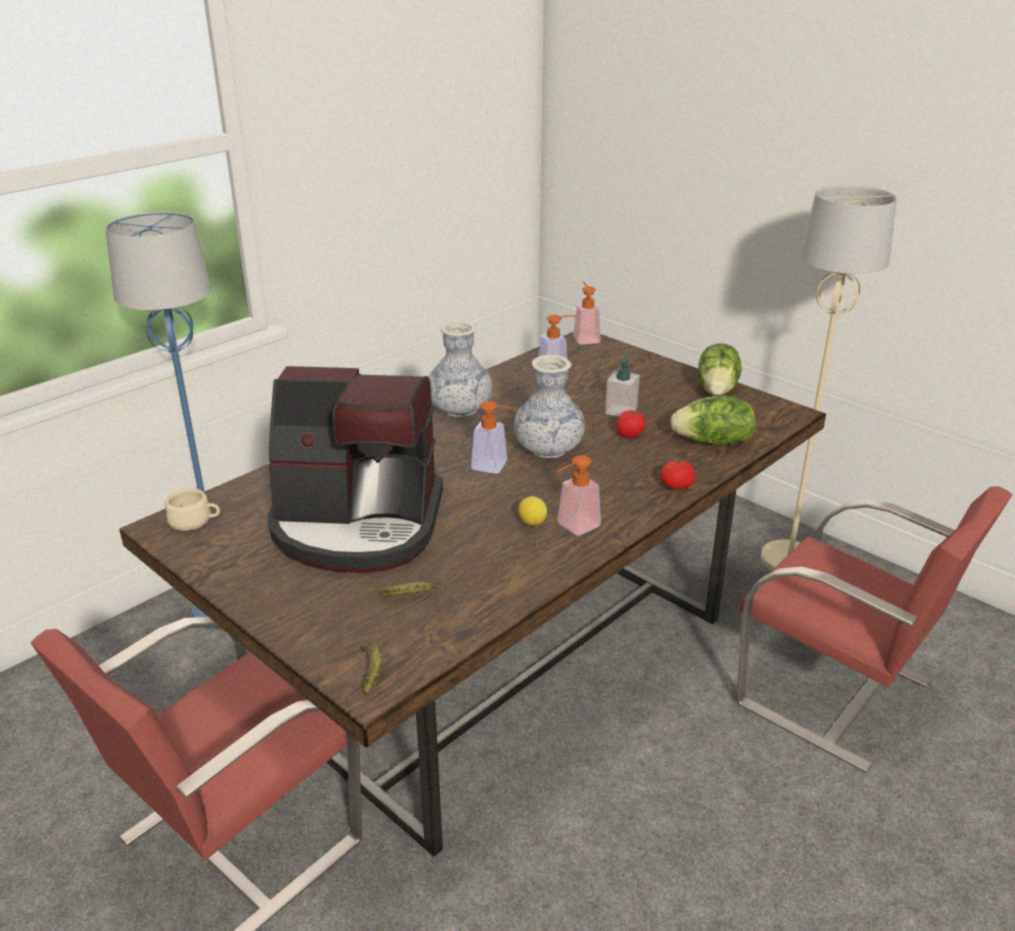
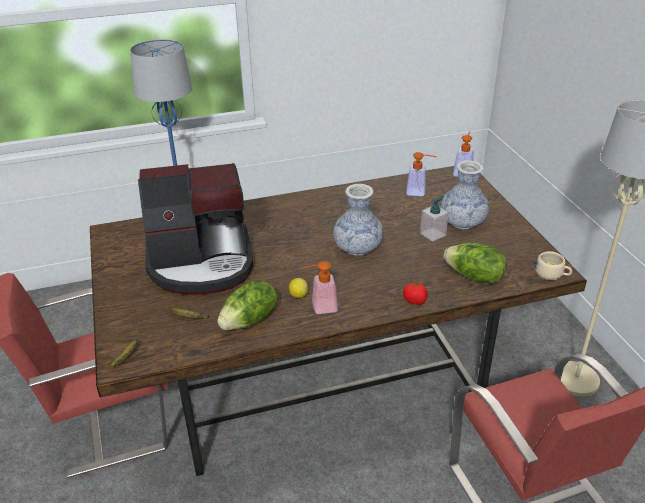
camera: 30 degrees right, 5 degrees up
beige cup [165,488,220,531] -> beige cup moved to [535,251,572,280]
coffee machine [267,366,443,573] -> coffee machine turned 45 degrees counterclockwise [138,163,253,295]
vase [428,320,492,417] -> vase moved to [441,160,489,229]
soap dispenser [471,401,518,474] -> none
tomato [616,410,645,438] -> none
lettuce [698,343,742,396] -> lettuce moved to [217,280,278,330]

